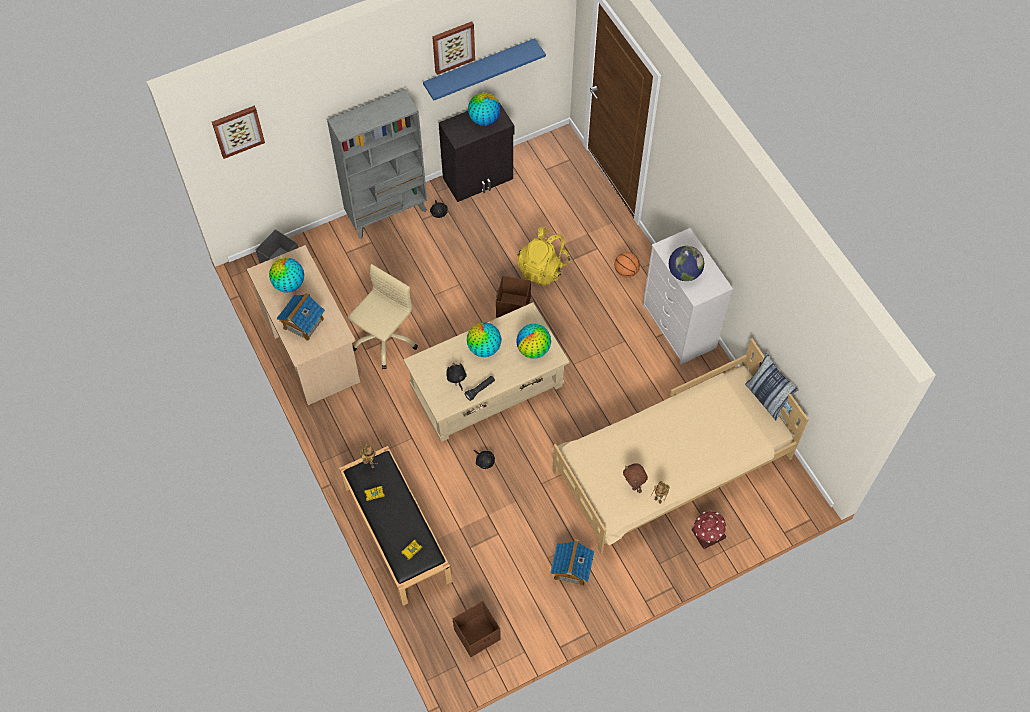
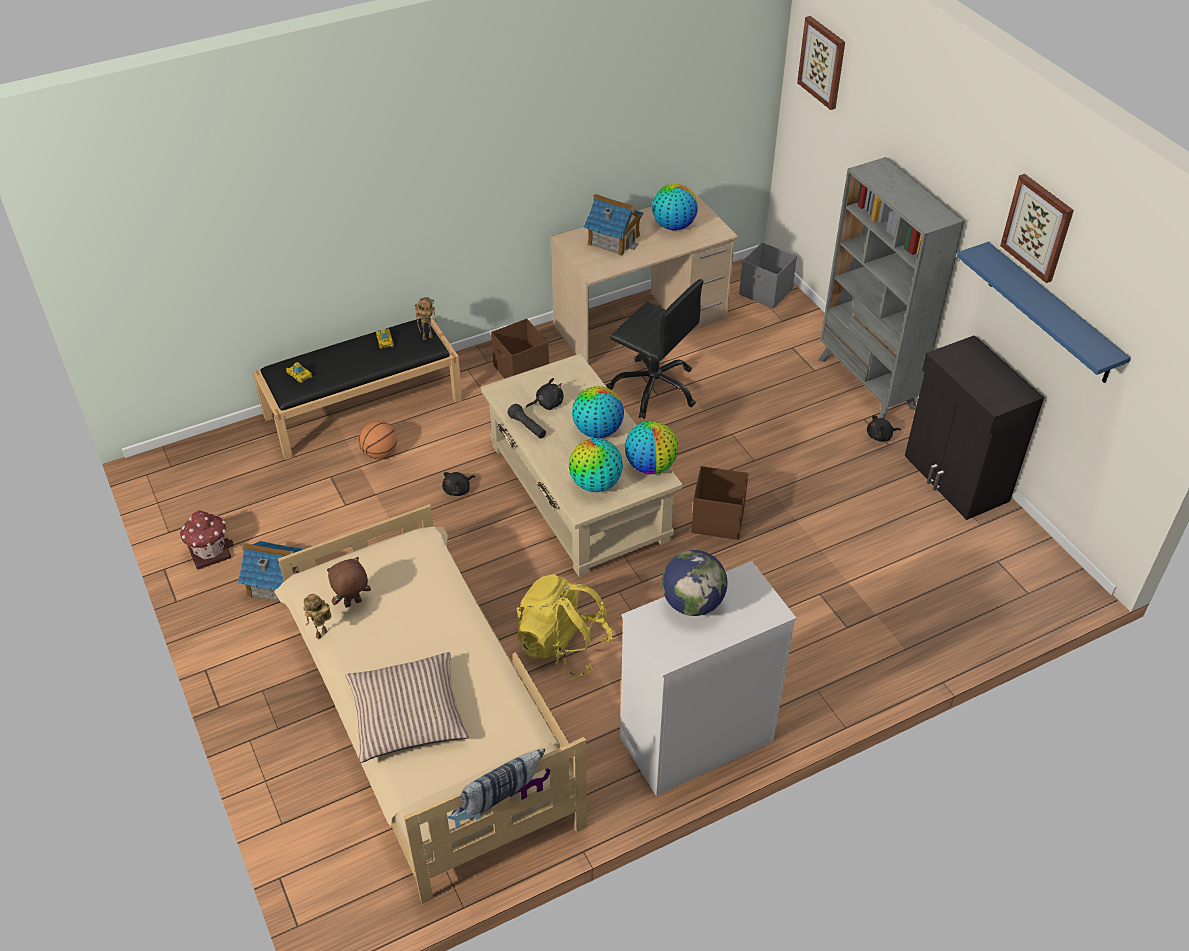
camera: 90 degrees right, 15 degrees down
beige office chair [347,264,418,369] -> black office chair [606,279,703,419]
brown storage box [453,601,501,657] -> brown storage box moved to [491,319,549,379]
globe [468,93,500,126] -> globe moved to [625,421,678,474]
yellow backpack [517,226,570,286] -> yellow backpack moved to [517,574,613,677]
basketball [614,252,640,278] -> basketball moved to [358,421,397,459]
toy house [692,511,727,549] -> toy house moved to [180,510,234,570]
none -> pillow [346,652,469,763]

